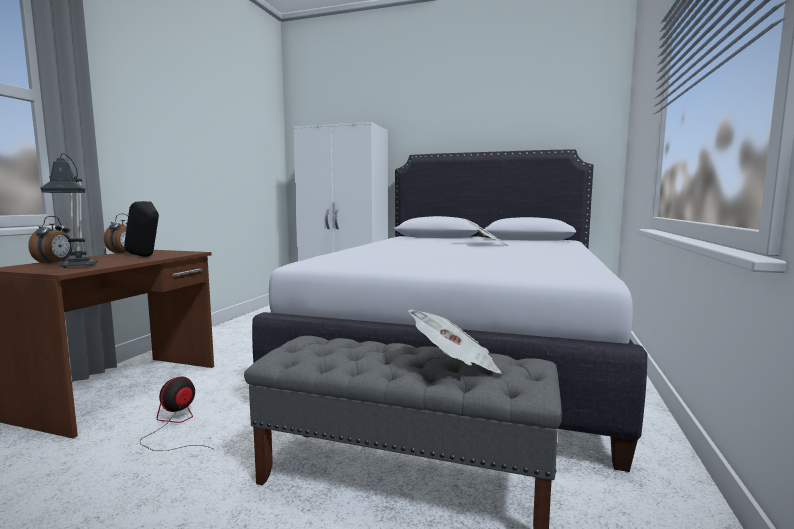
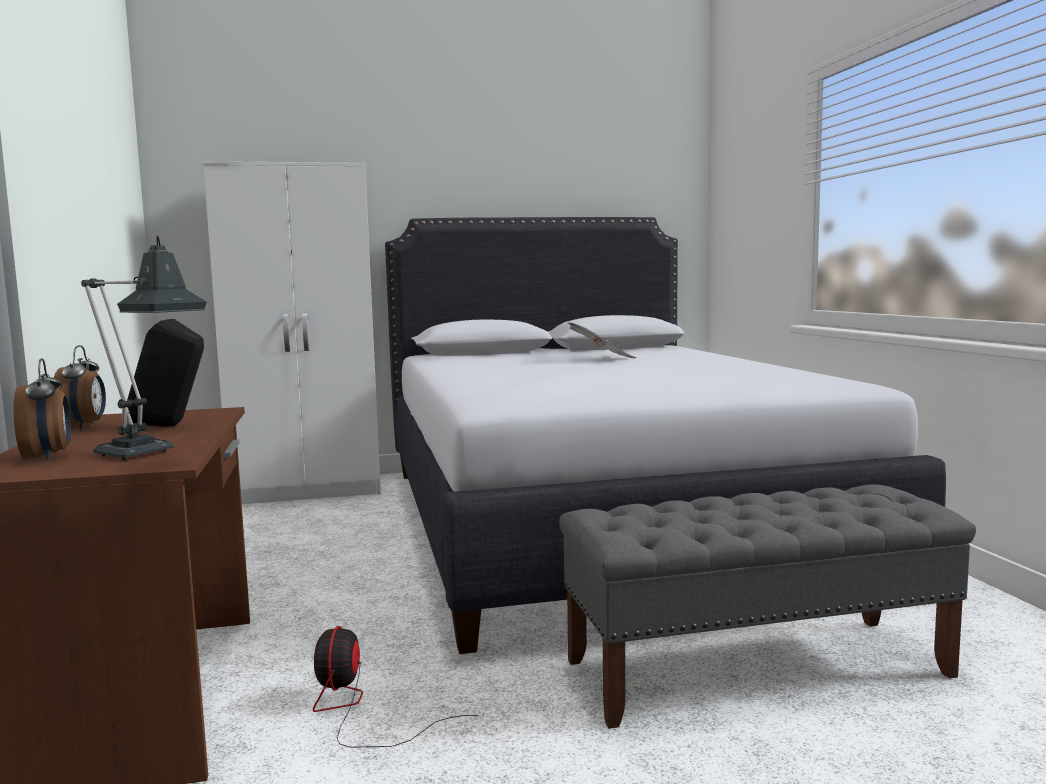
camera: 30 degrees left, 0 degrees up
newspaper [408,310,501,374] -> none

